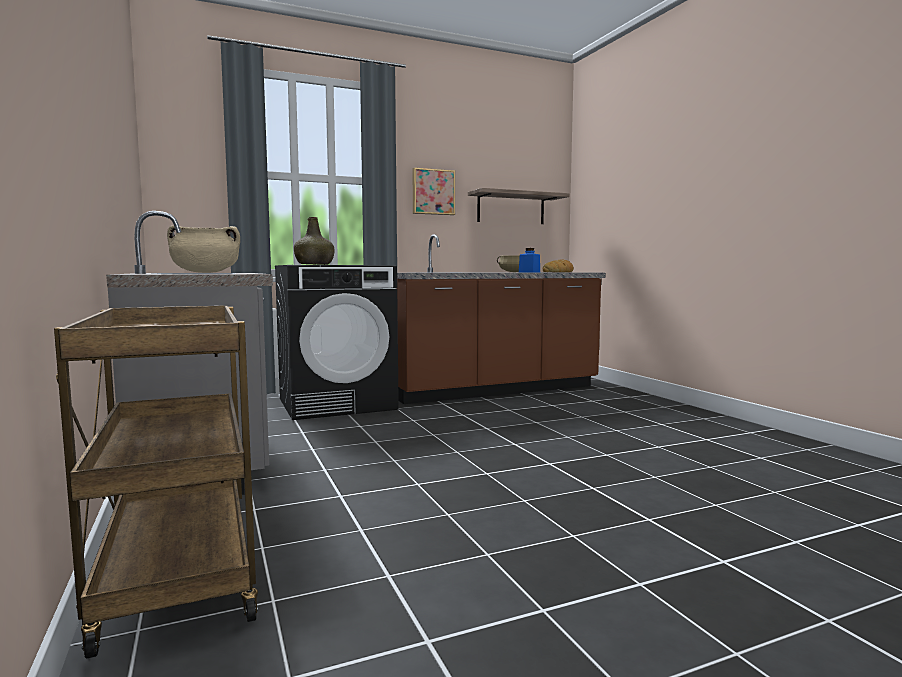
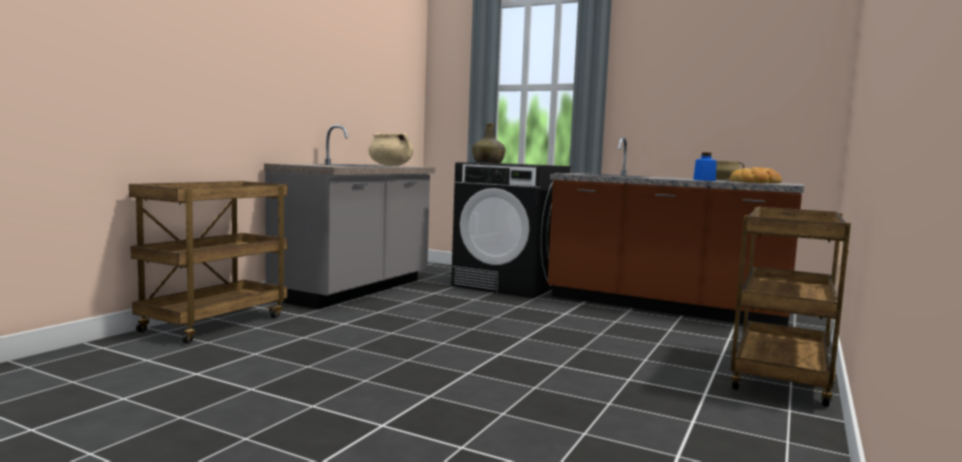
camera: 50 degrees right, 0 degrees up
picture [412,168,455,215] -> none
shelf [468,188,570,224] -> none
none -> brown cart [730,207,851,407]

